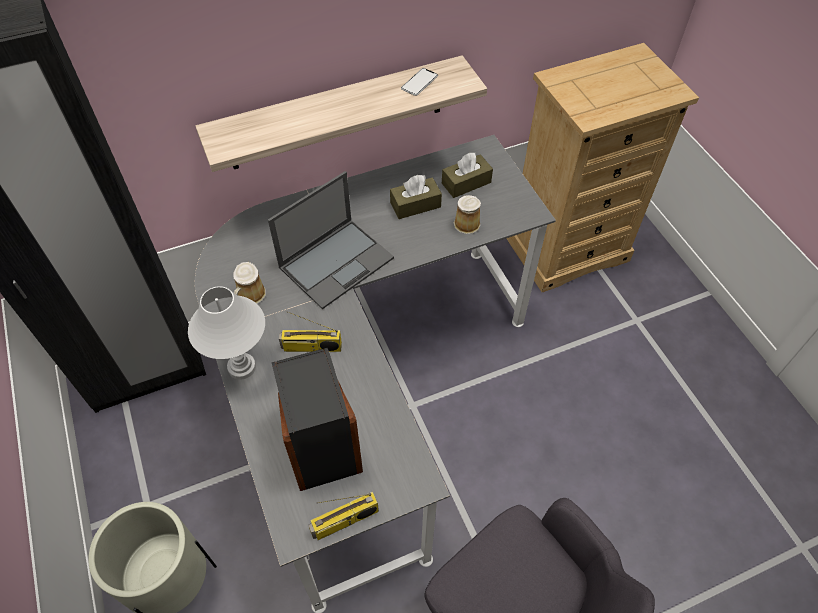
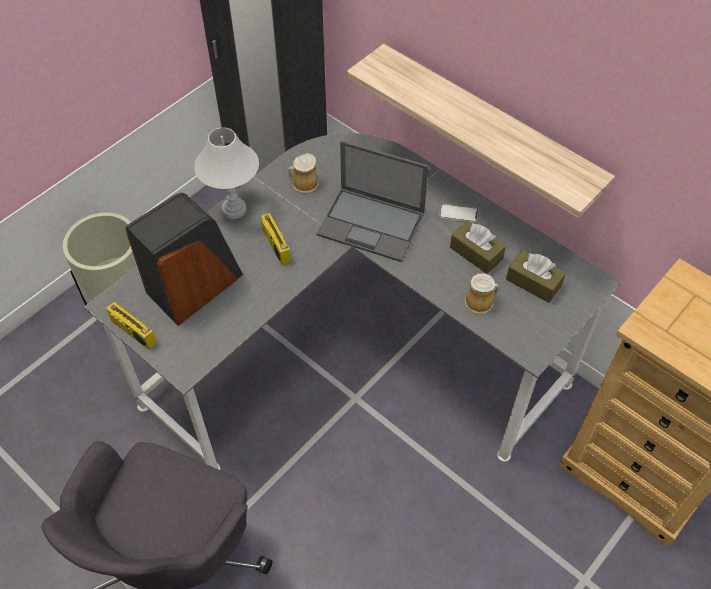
camera: 65 degrees right, 0 degrees up
phone [401,68,438,96] -> phone moved to [439,204,478,223]

